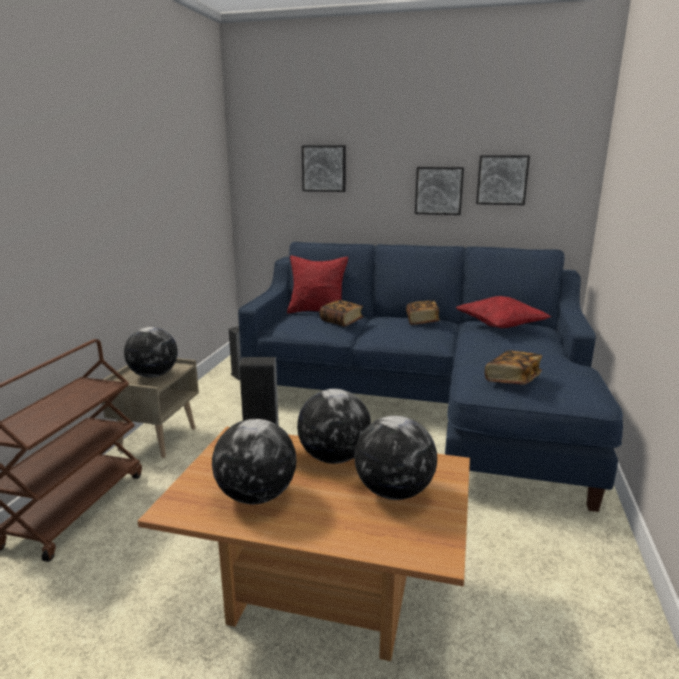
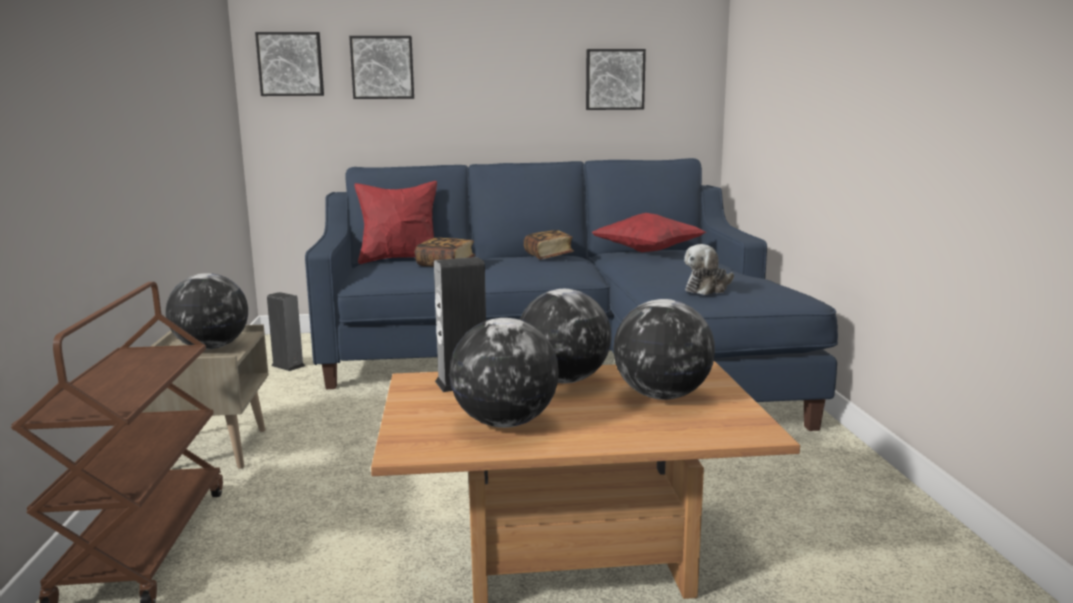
camera: 20 degrees left, 5 degrees down
picture [415,167,464,215] -> picture moved to [255,32,324,96]
book [485,351,542,385] -> plush toy [684,244,734,295]

